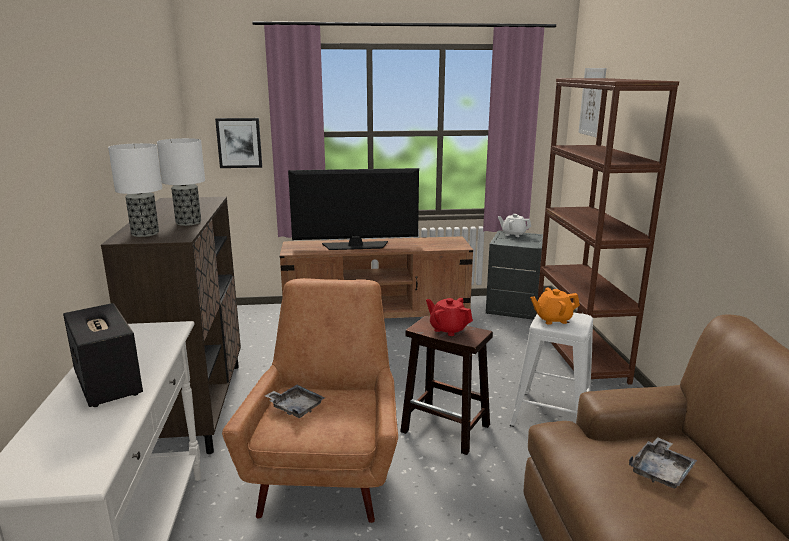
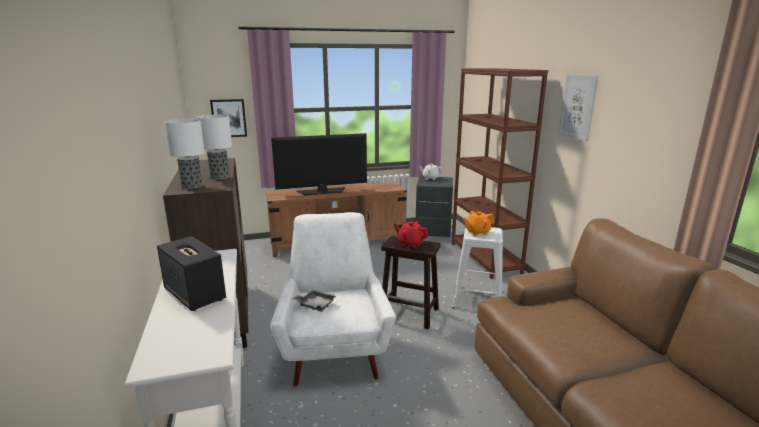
camera: 10 degrees left, 0 degrees up
brown armchair [222,278,398,523] -> white armchair [270,212,396,387]
picture [578,68,607,138] -> picture moved to [558,74,598,141]
grey tray [629,437,697,489] -> none

